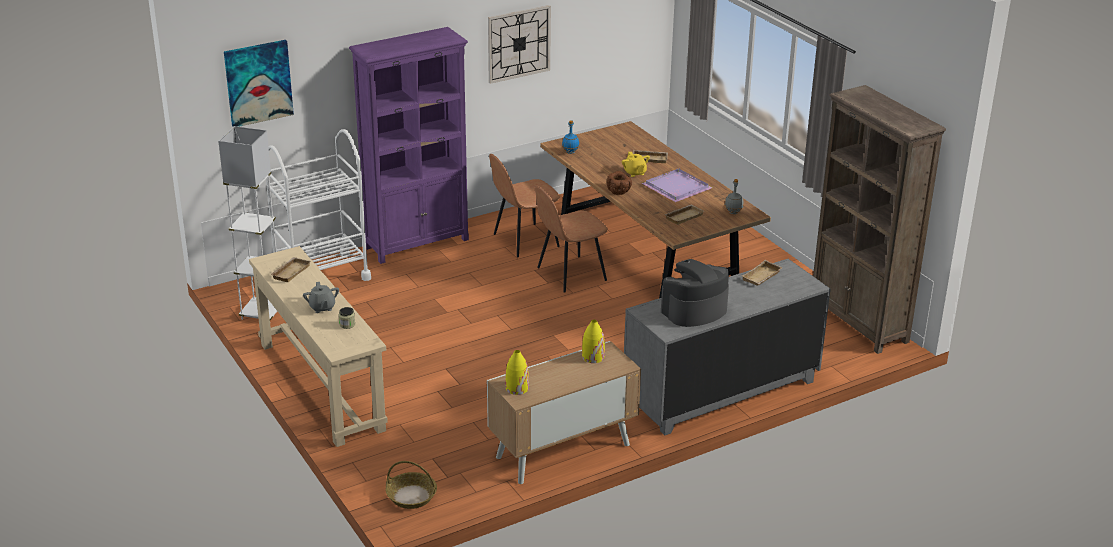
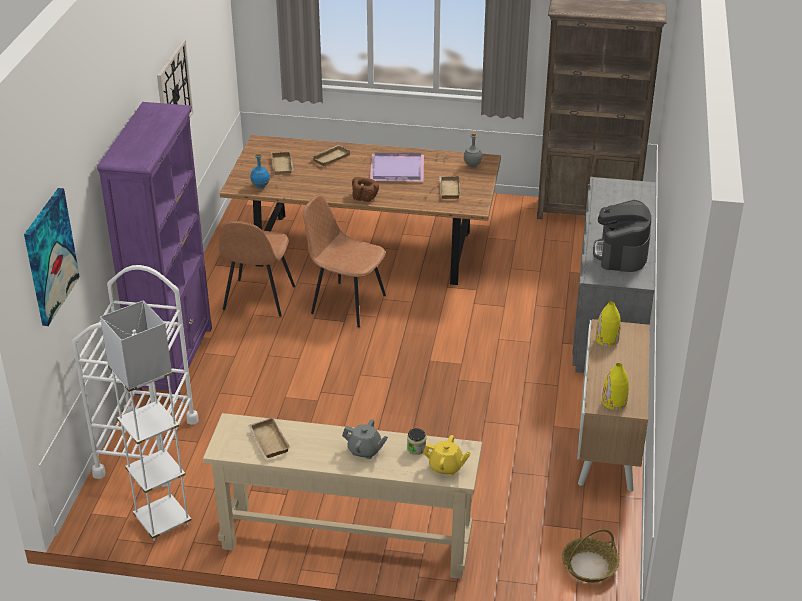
camera: 50 degrees left, 5 degrees up
brown chair [535,185,608,293] -> brown chair turned 105 degrees clockwise [303,194,386,327]
yellow teapot [622,152,650,177] -> yellow teapot moved to [423,435,471,476]
beige tray [742,260,783,286] -> beige tray moved to [271,151,294,175]

